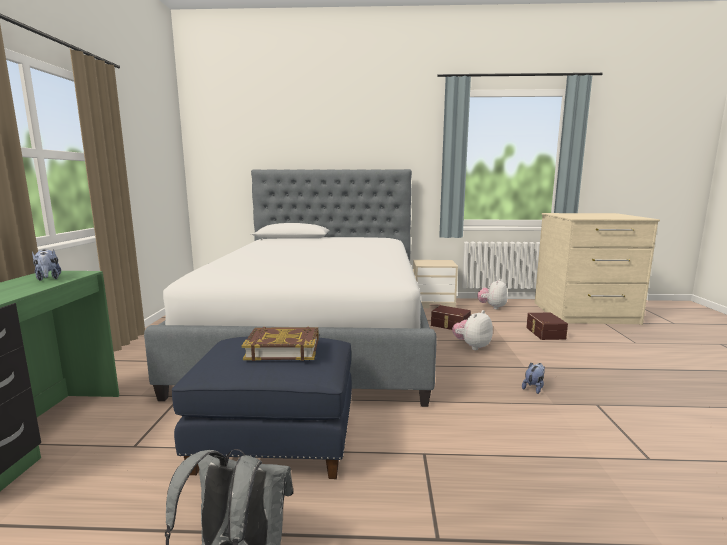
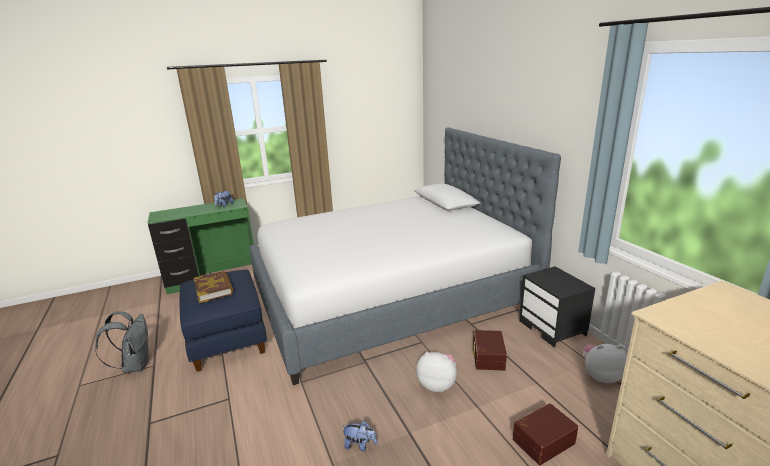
camera: 65 degrees right, 10 degrees up
beige nightstand [413,260,458,308] -> black nightstand [519,266,595,348]

